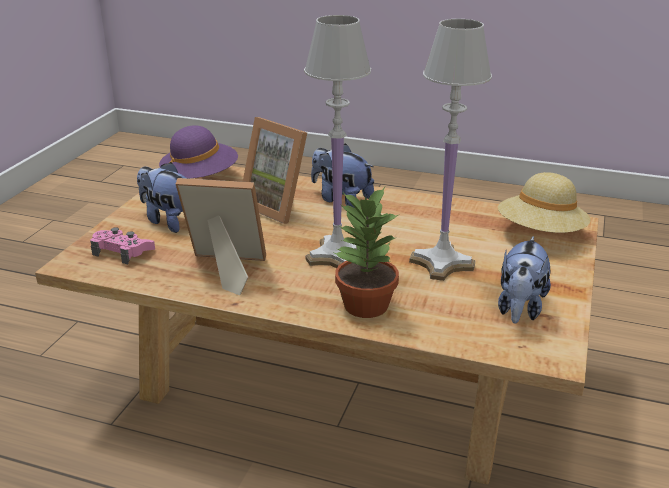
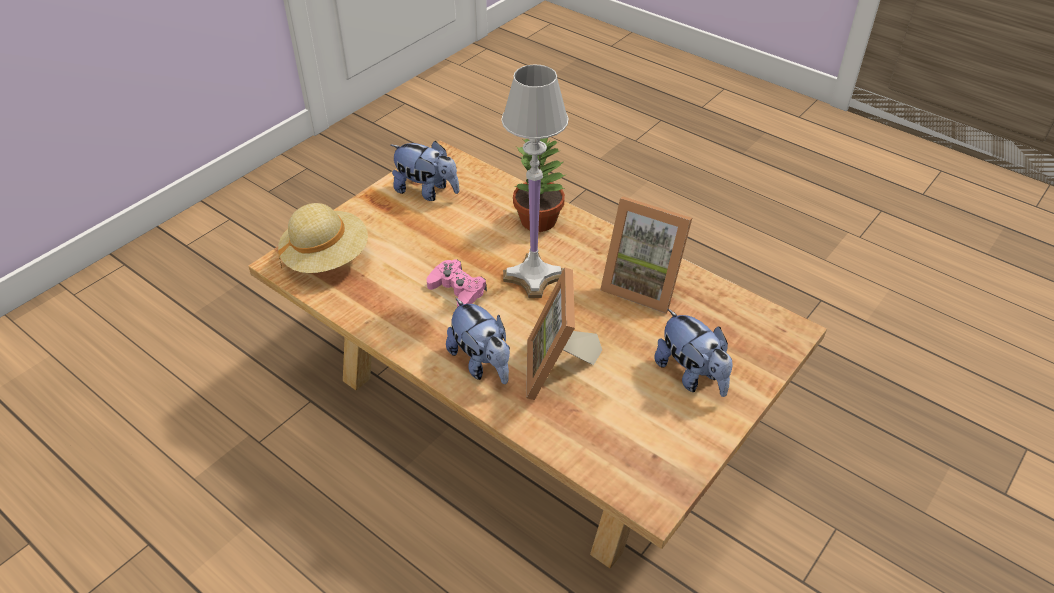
camera: 160 degrees left, 15 degrees up
pink game controller [90,227,155,265] -> pink game controller moved to [427,259,487,307]
purple hat [159,125,238,178] -> none
picture frame [243,117,307,224] -> picture frame turned 150 degrees counterclockwise [526,268,602,400]
white table lamp [409,19,492,281] -> none
plush toy [498,236,551,324] -> plush toy turned 75 degrees clockwise [391,141,459,201]

